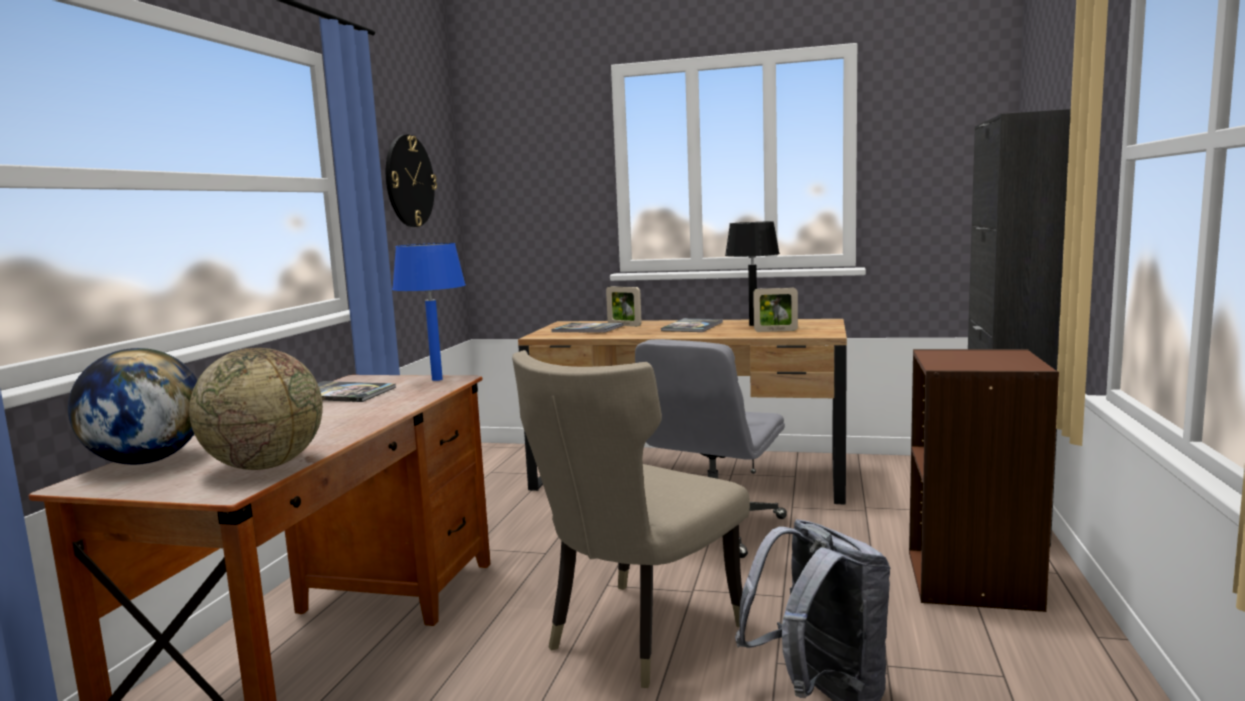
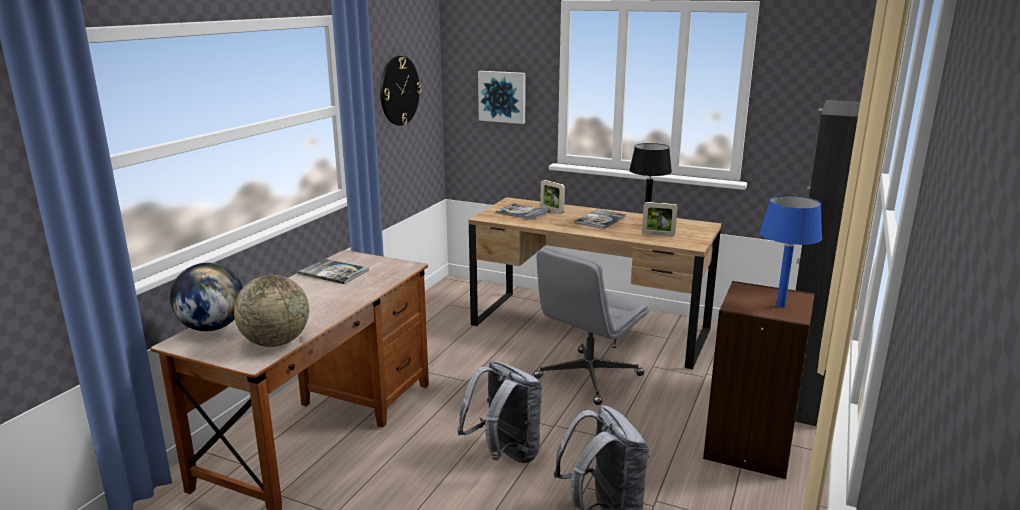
camera: 10 degrees right, 10 degrees up
blue table lamp [392,243,466,381] -> blue table lamp moved to [760,195,822,308]
beige chair [512,350,750,688] -> grey backpack [457,360,542,463]
none -> picture [478,71,526,124]

